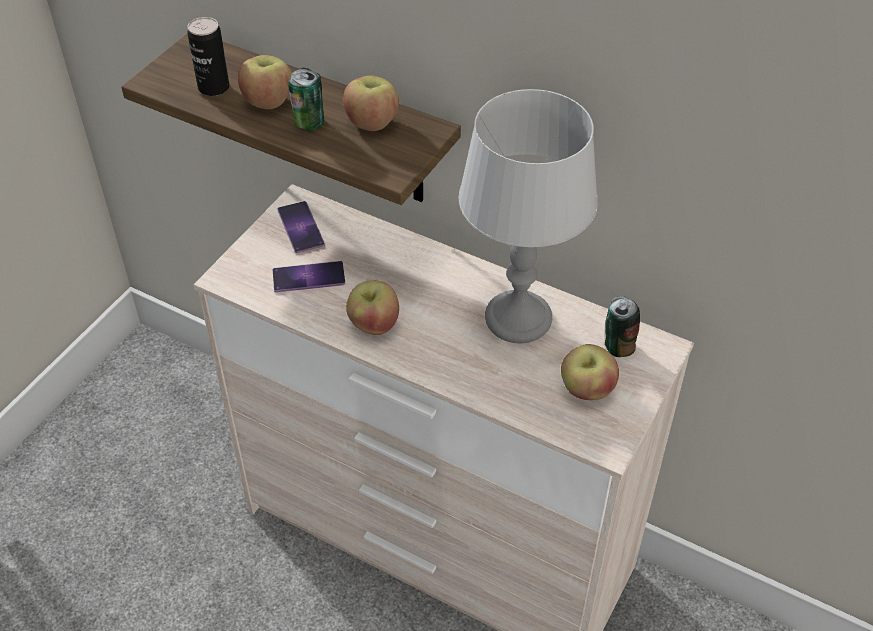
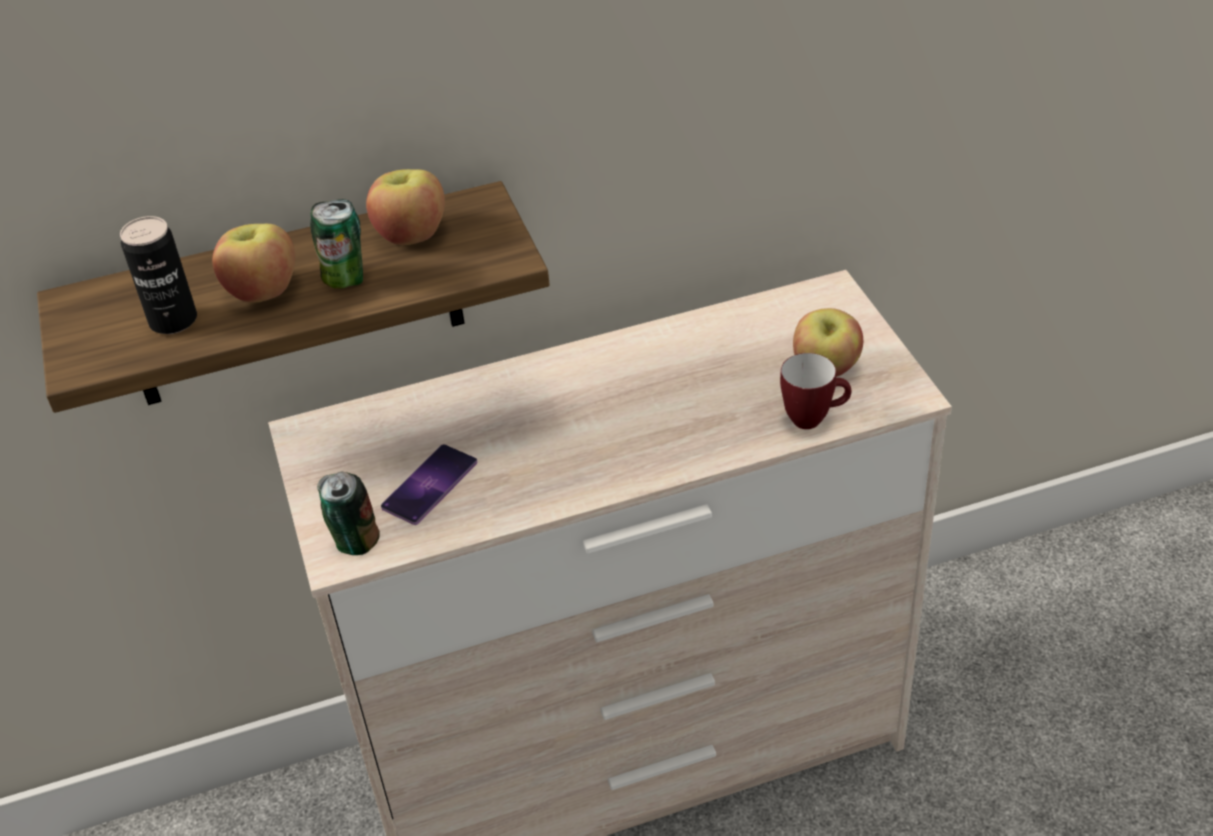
camera: 45 degrees left, 5 degrees down
phone [277,201,325,253] -> none
apple [346,280,399,335] -> none
grey table lamp [458,89,598,343] -> none
can [605,296,640,357] -> can moved to [317,472,380,555]
none -> mug [780,353,851,429]

